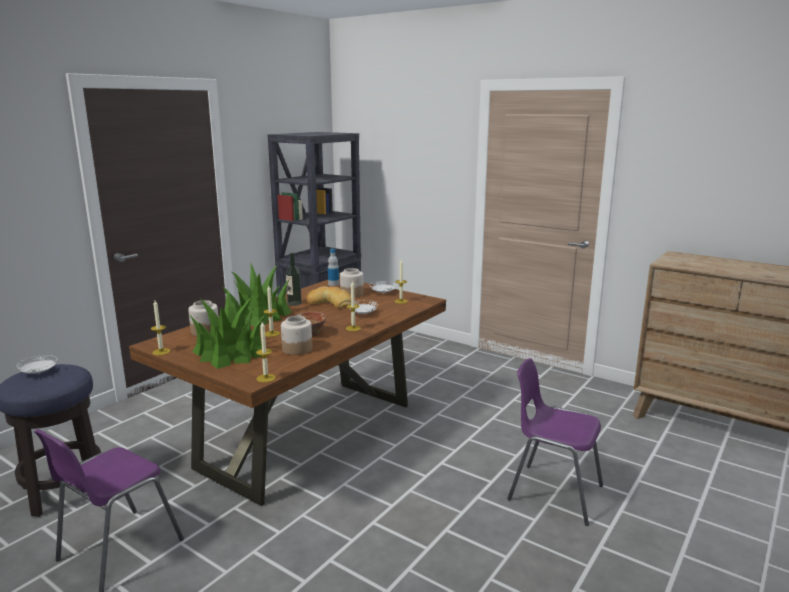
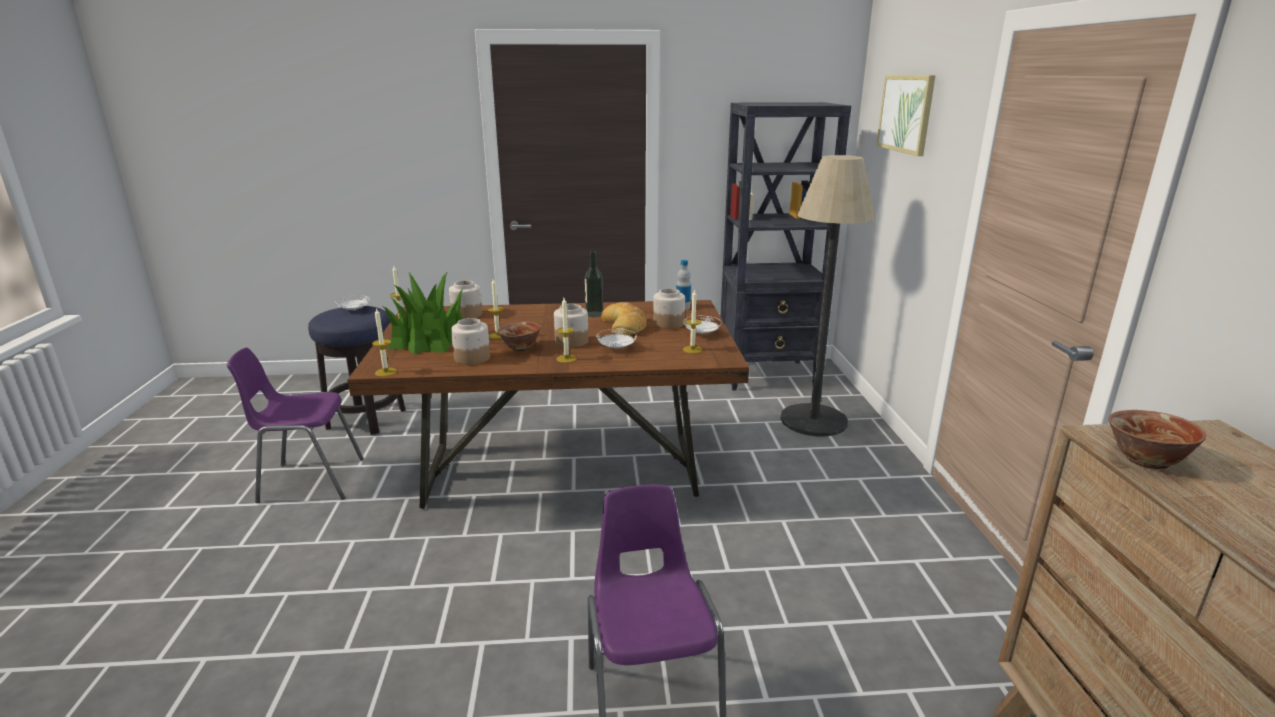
camera: 50 degrees right, 5 degrees up
potted plant [221,264,292,326] -> none
none -> jar [554,304,589,347]
none -> floor lamp [781,155,876,437]
none -> picture [876,75,935,156]
none -> bowl [1108,410,1206,469]

